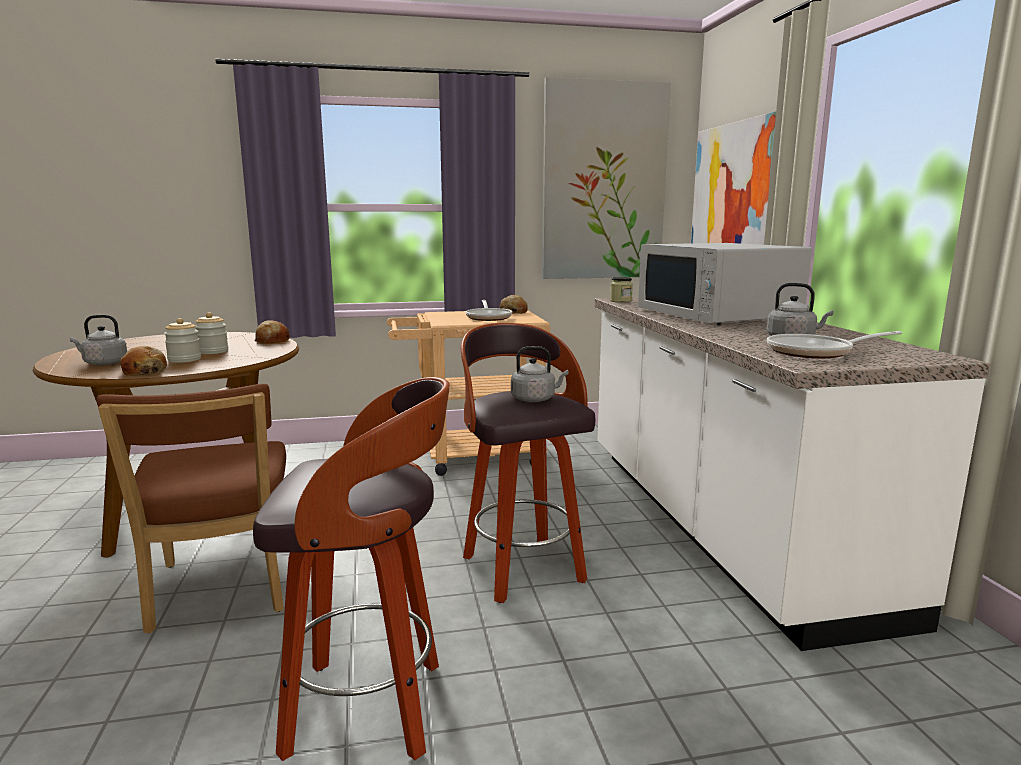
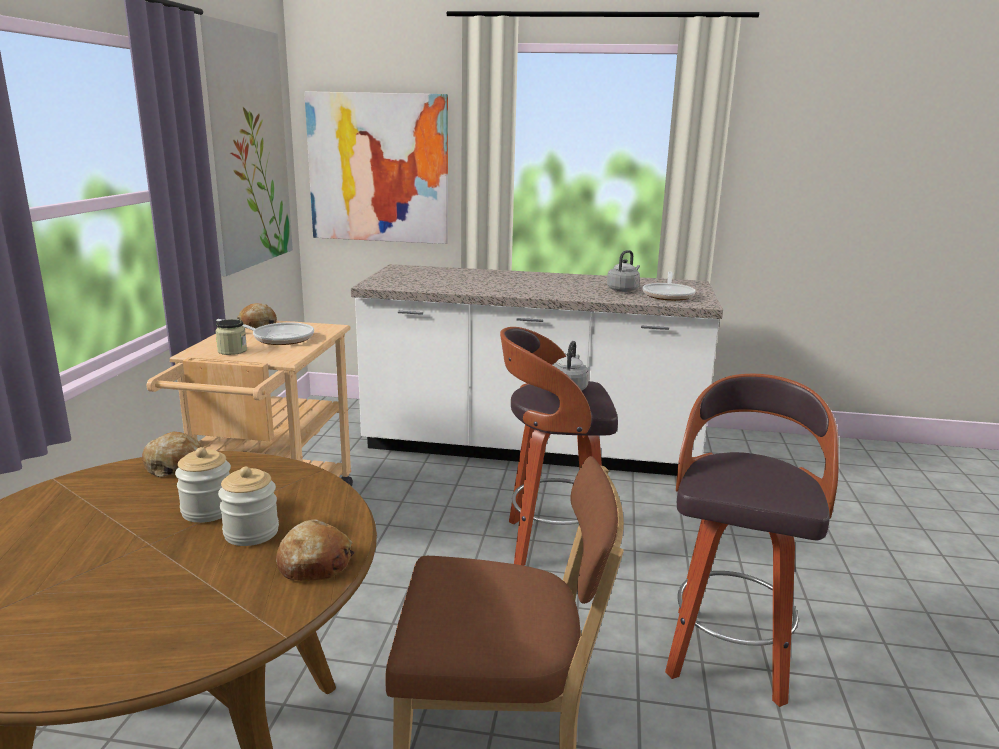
camera: 70 degrees left, 5 degrees up
grey kettle [70,315,127,365] -> none
jar [610,277,633,303] -> jar moved to [216,319,247,355]
white microwave [638,243,812,325] -> none

